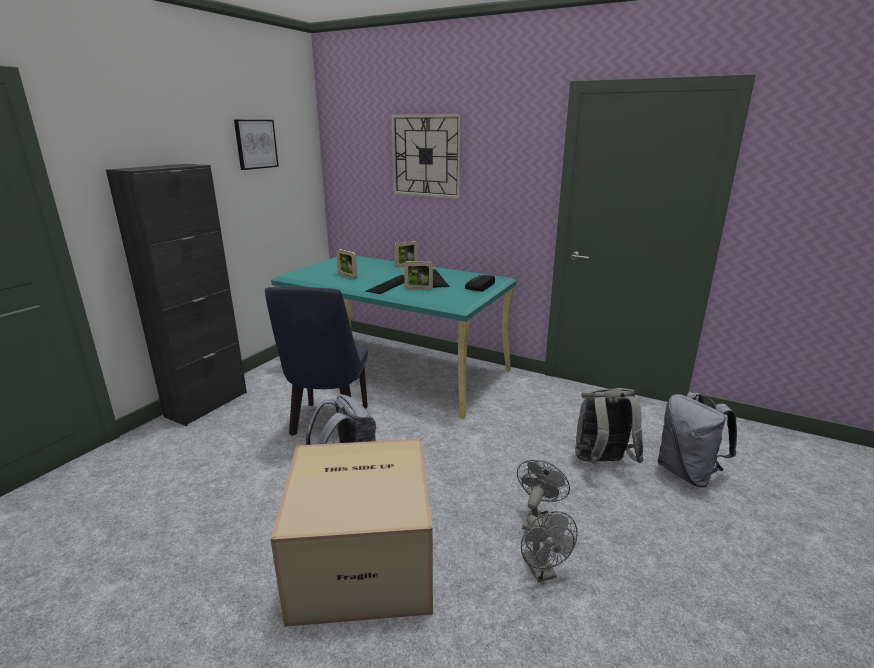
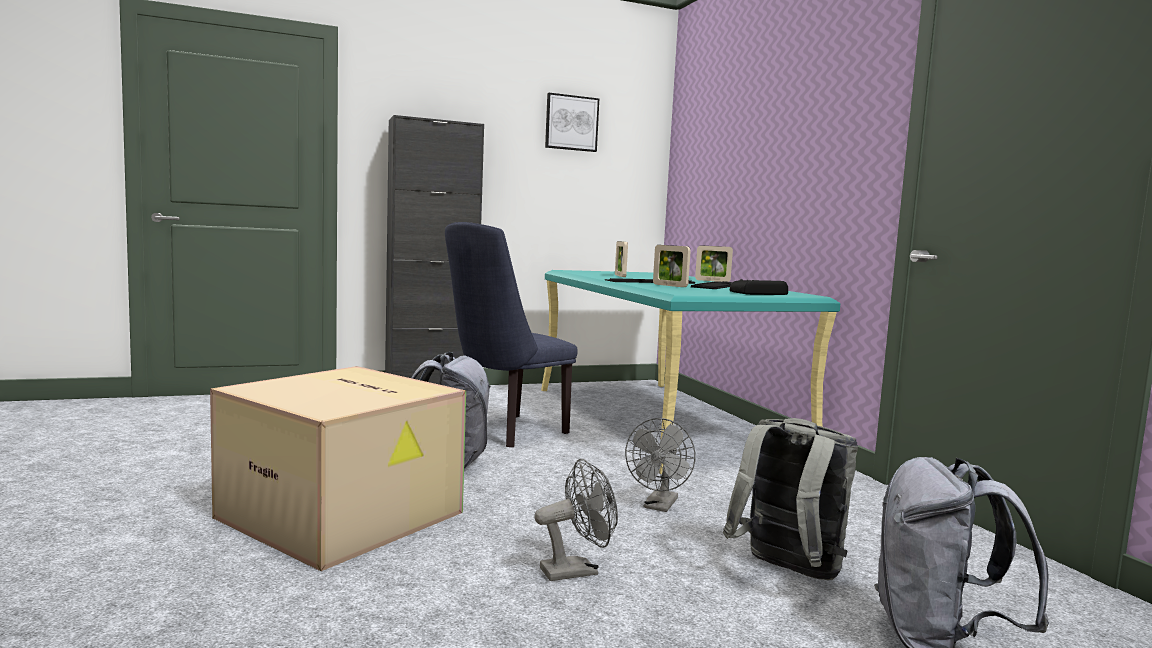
camera: 40 degrees right, 15 degrees down
wall clock [391,114,462,199] -> none
grey fan [521,511,578,582] -> grey fan moved to [625,418,696,512]

